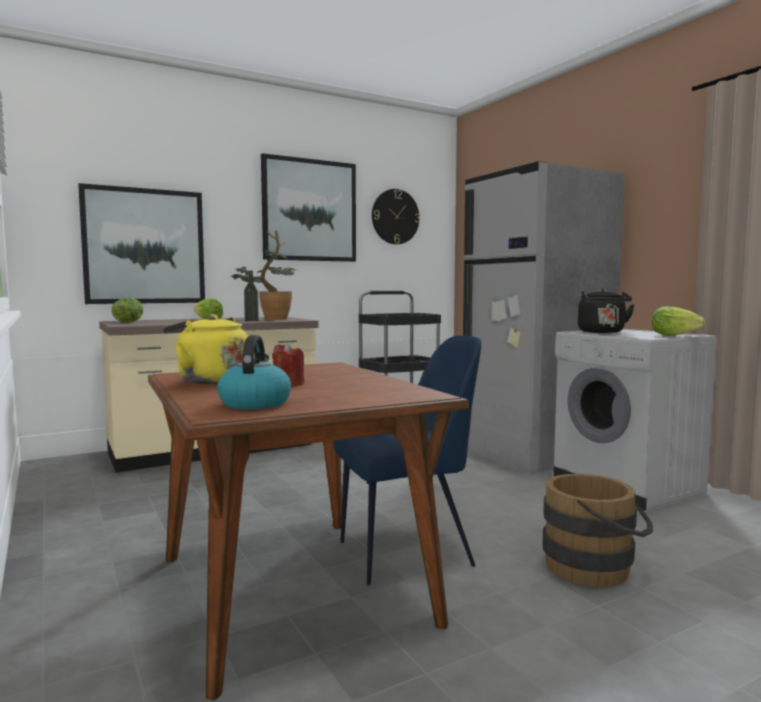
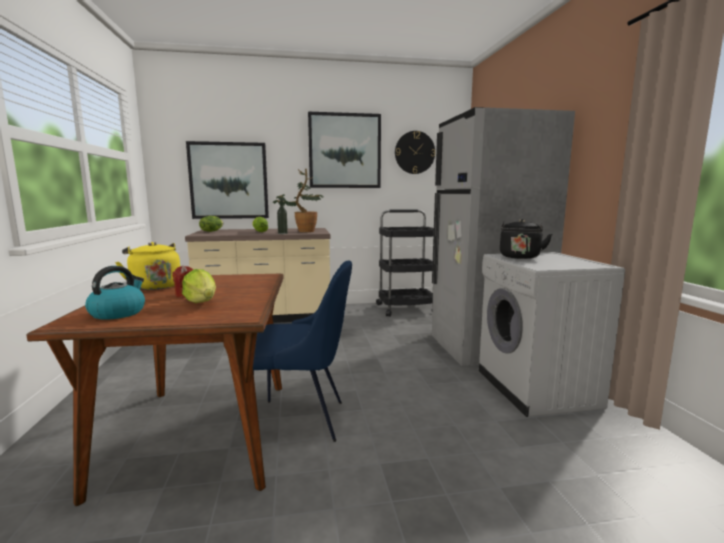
camera: 20 degrees right, 5 degrees up
brown bucket [542,474,653,587] -> none
lettuce [652,306,705,335] -> lettuce moved to [182,269,216,303]

